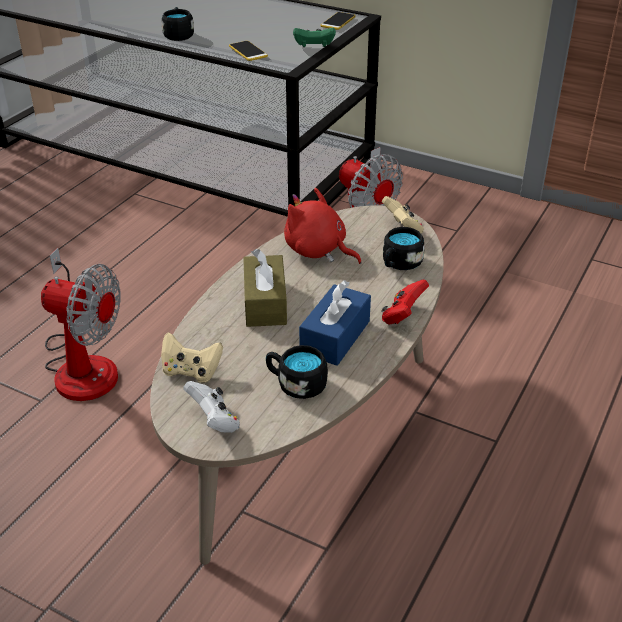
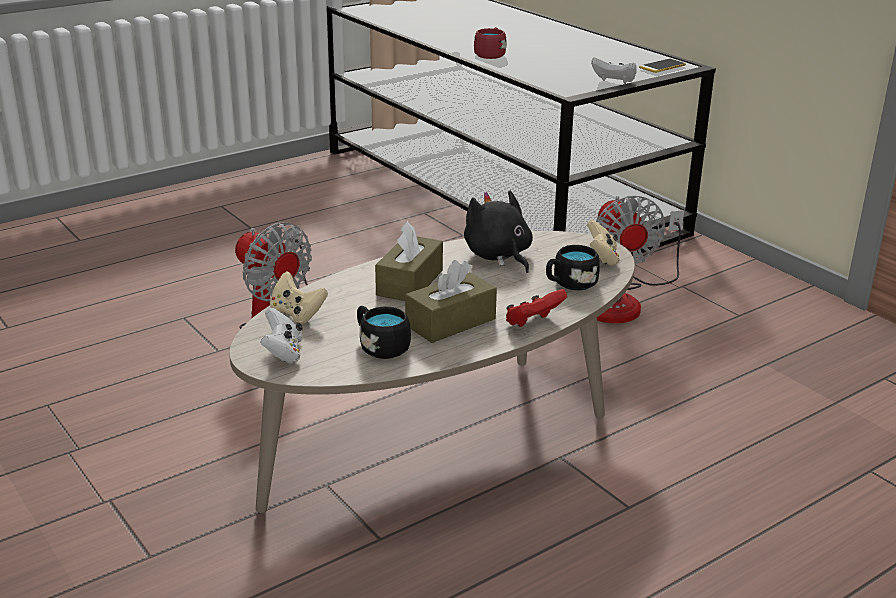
camera: 25 degrees right, 10 degrees down
black mug [162,7,194,41] -> red mug [474,27,506,59]
phone [229,41,268,61] -> none
red plush toy [284,188,362,264] -> black plush toy [464,190,533,273]
green game controller [293,28,336,47] -> white game controller [591,57,637,84]
blue tissue box [299,280,371,366] -> brown tissue box [405,260,497,343]

